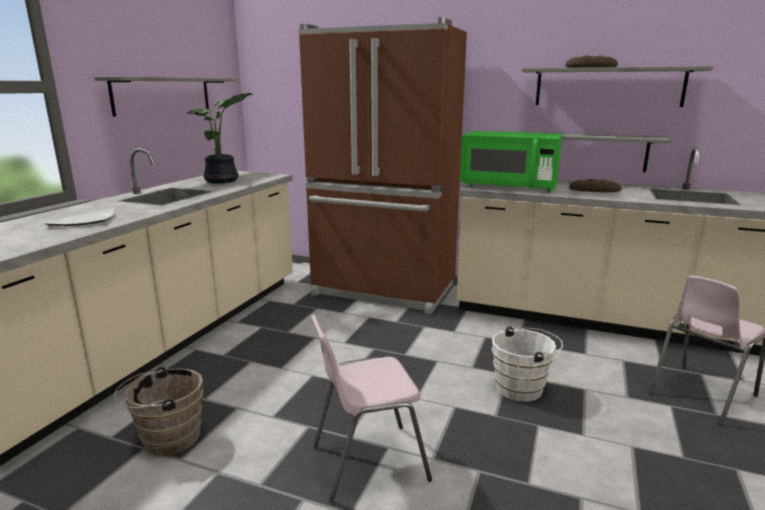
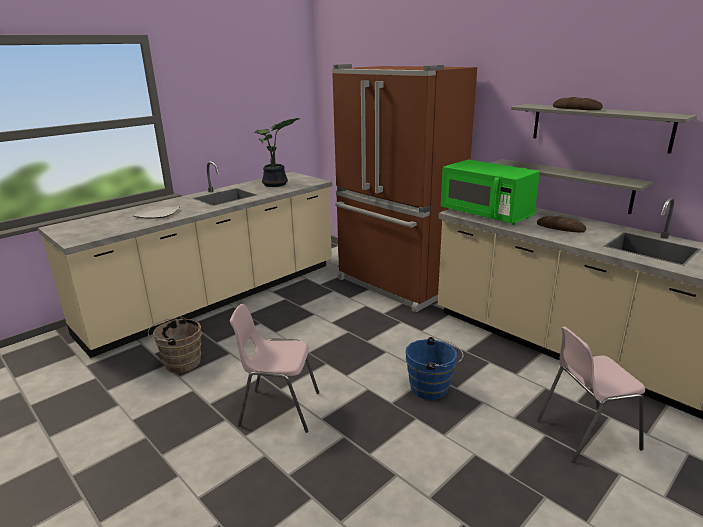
camera: 25 degrees right, 5 degrees up
grey shelf [94,77,235,117] -> none
white bucket [492,327,563,402] -> blue bucket [406,337,463,400]

